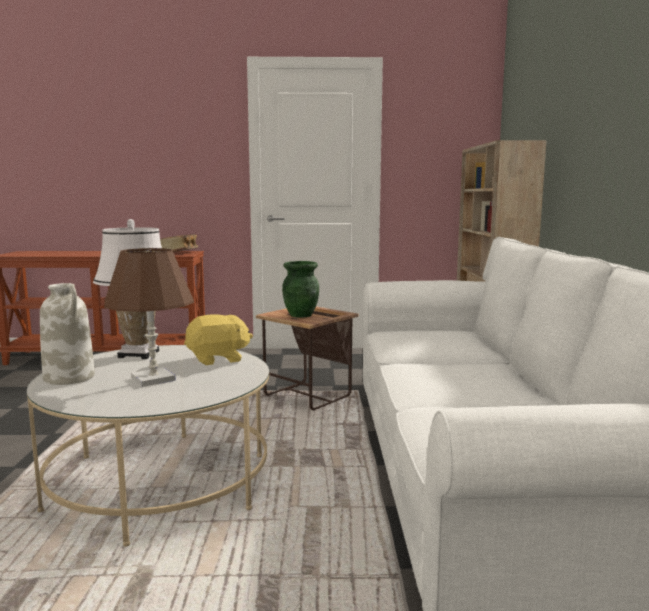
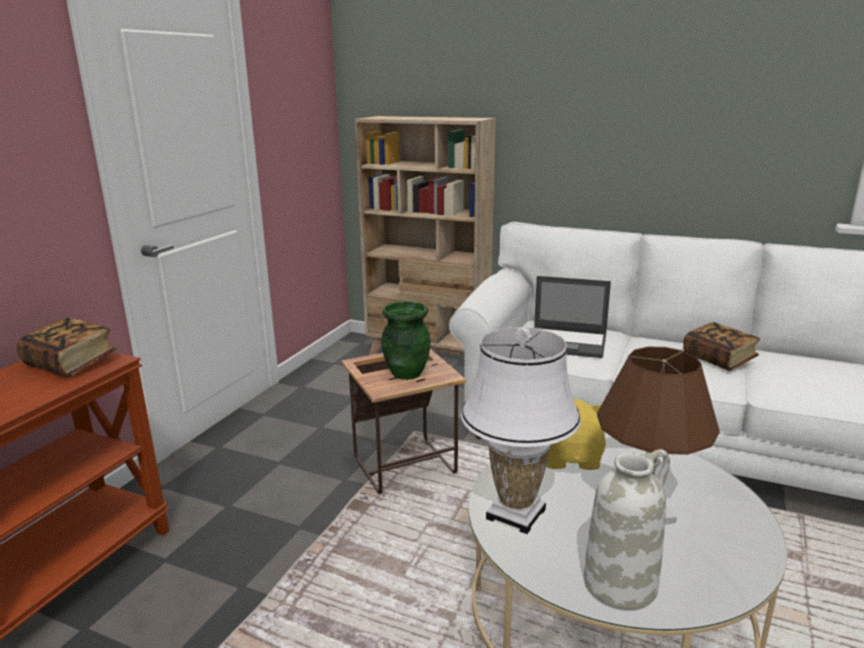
camera: 65 degrees left, 10 degrees up
none -> laptop [534,276,611,358]
none -> book [683,322,760,371]

